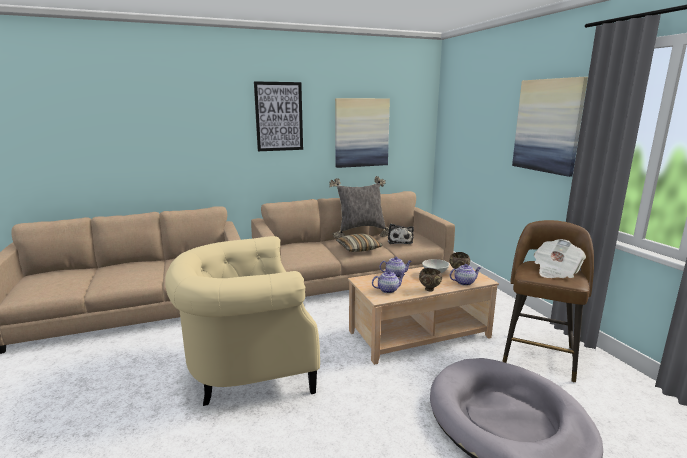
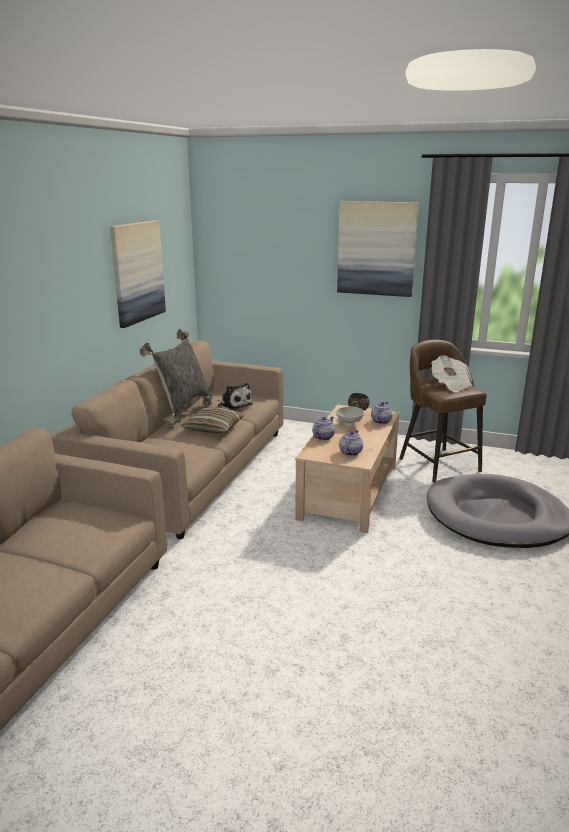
camera: 50 degrees left, 5 degrees up
beige armchair [165,236,320,406] -> none
picture [254,81,303,151] -> none
brown bowl [419,268,442,292] -> none

